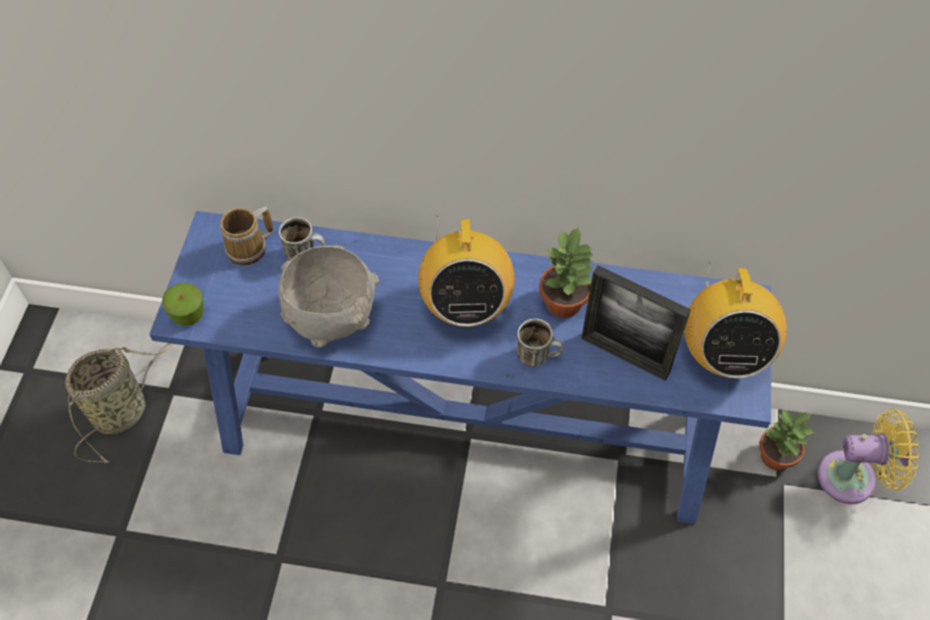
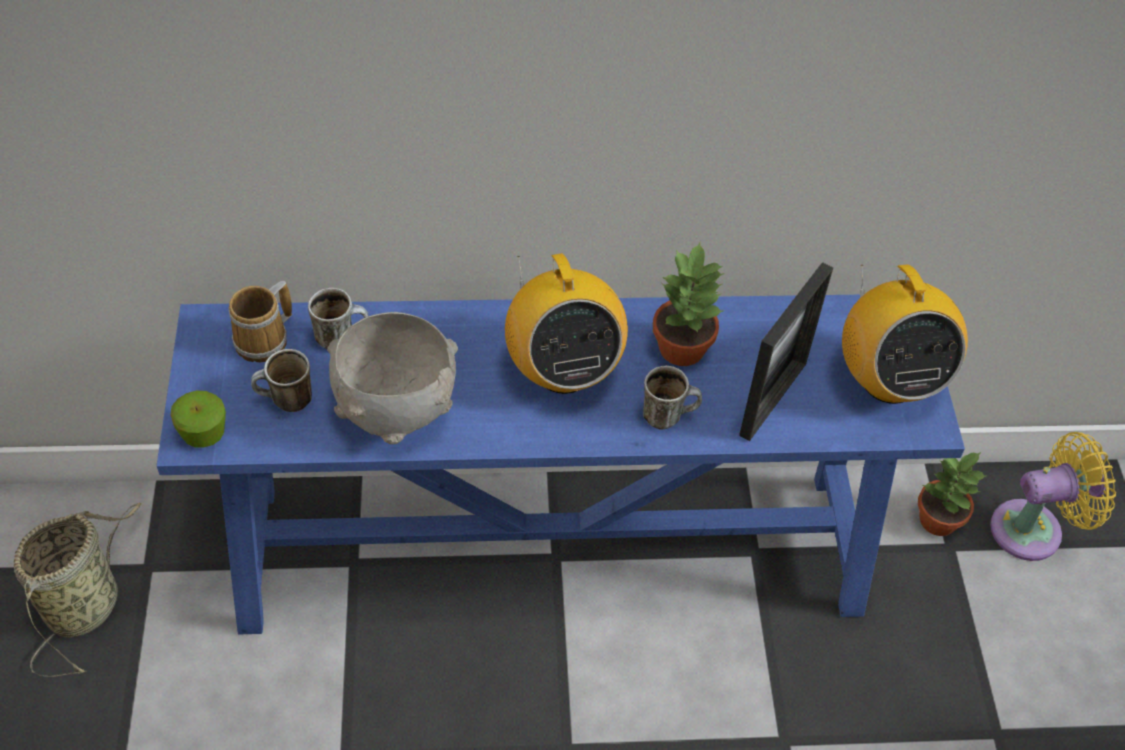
camera: 15 degrees left, 5 degrees down
picture frame [581,265,691,381] -> picture frame turned 75 degrees counterclockwise [739,262,833,441]
none -> mug [251,349,312,412]

